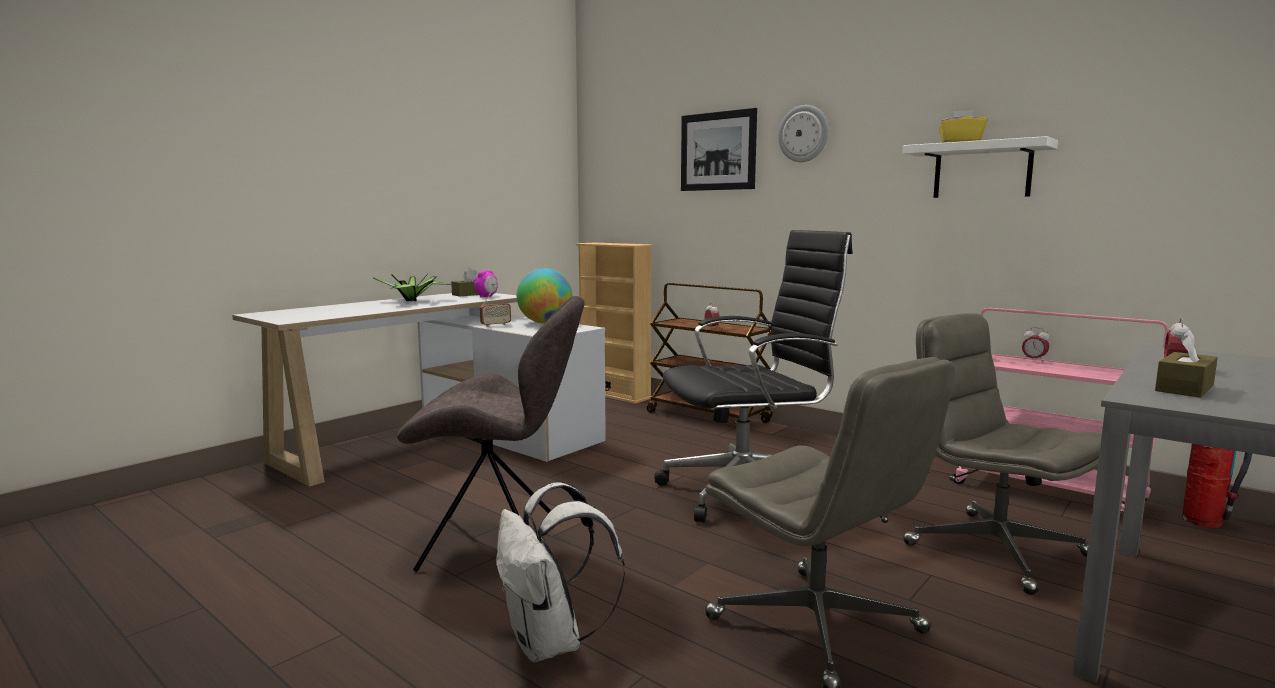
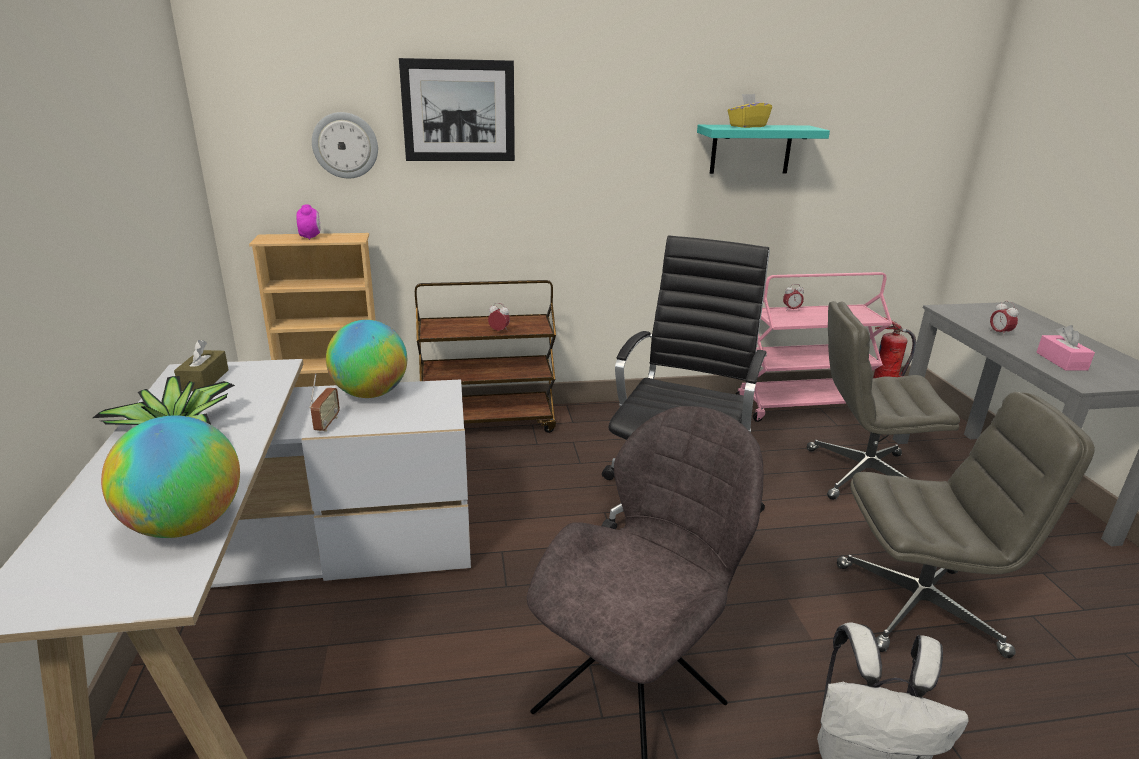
camera: 50 degrees left, 15 degrees up
alarm clock [474,270,498,297] -> alarm clock moved to [296,205,320,239]
wall clock [778,105,829,162] -> wall clock moved to [312,112,378,178]
white shelf [902,136,1058,198] -> turquoise shelf [697,125,830,174]
brown tissue box [1155,329,1218,398] -> pink tissue box [1036,325,1095,371]
none -> globe [101,416,240,538]

